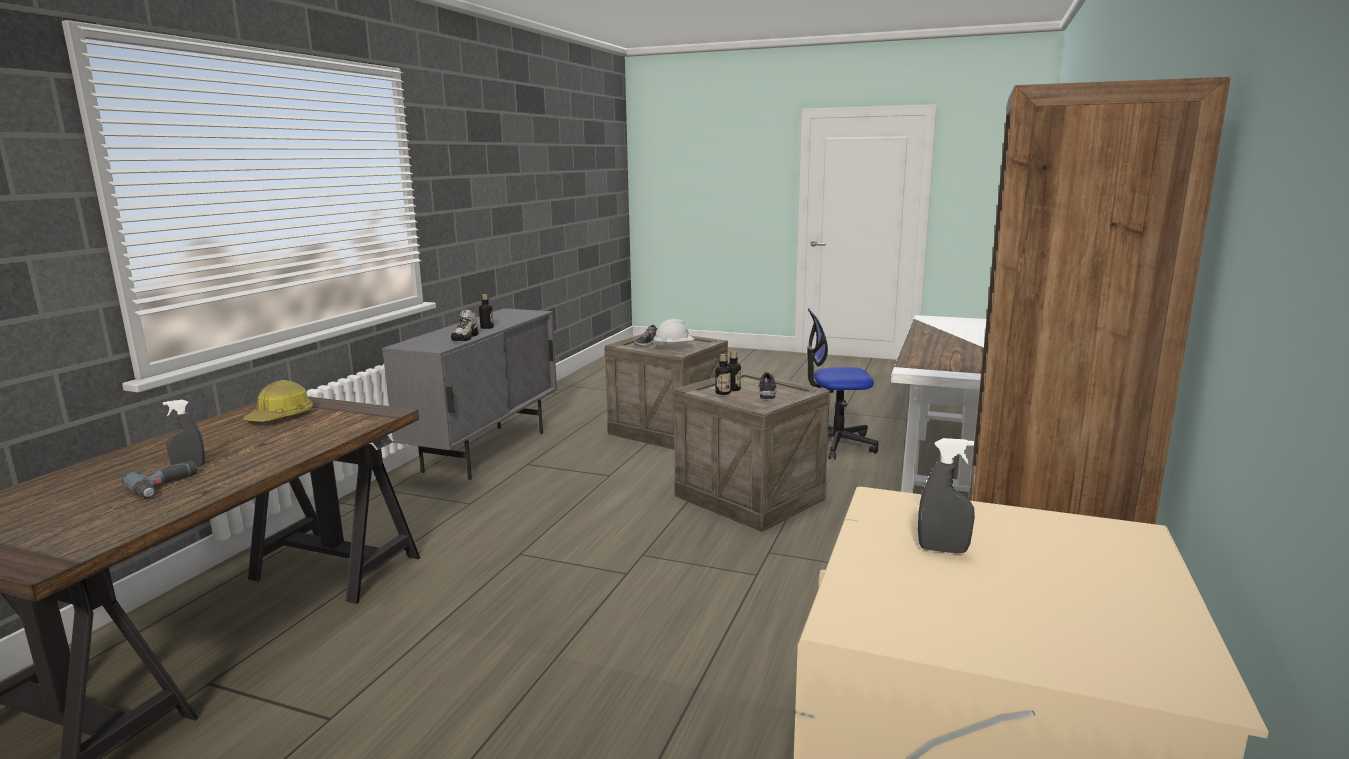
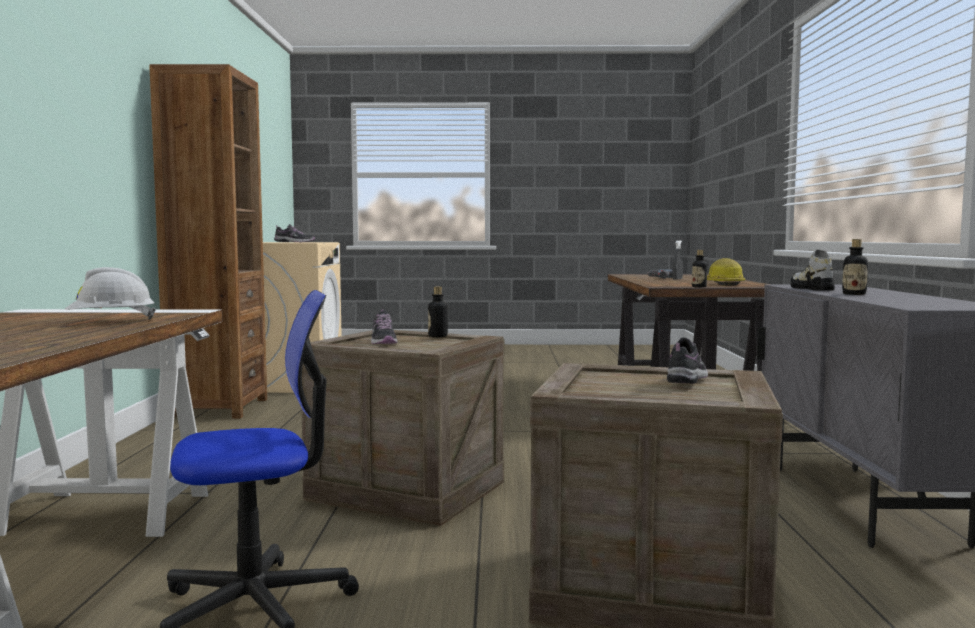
camera: 160 degrees right, 10 degrees down
white hard hat [653,319,694,348] -> white hard hat moved to [65,267,156,320]
bottle [727,351,741,391] -> bottle moved to [692,250,707,287]
grey spray bottle [918,438,975,553] -> shoe [274,224,315,242]

